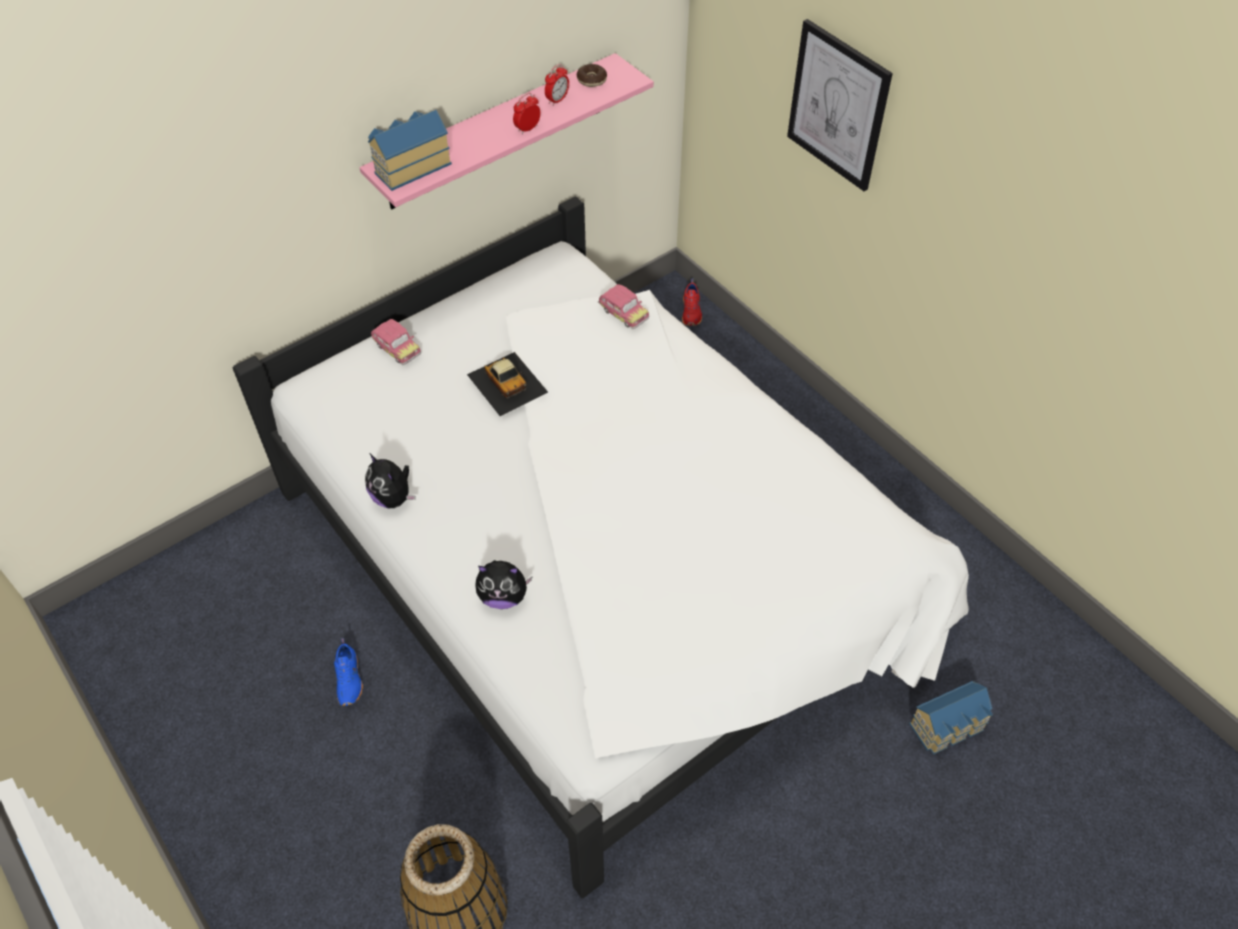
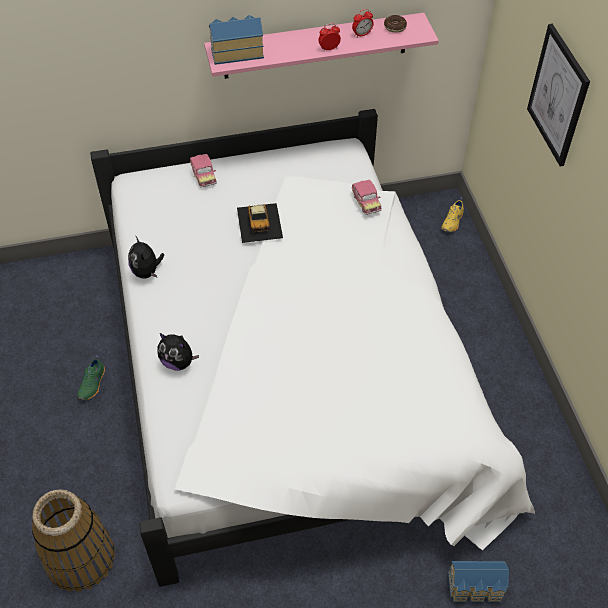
camera: 25 degrees right, 0 degrees up
blue shoe [334,638,363,706] -> green shoe [77,355,105,400]
red shoe [682,279,702,326] -> yellow shoe [441,197,464,232]

